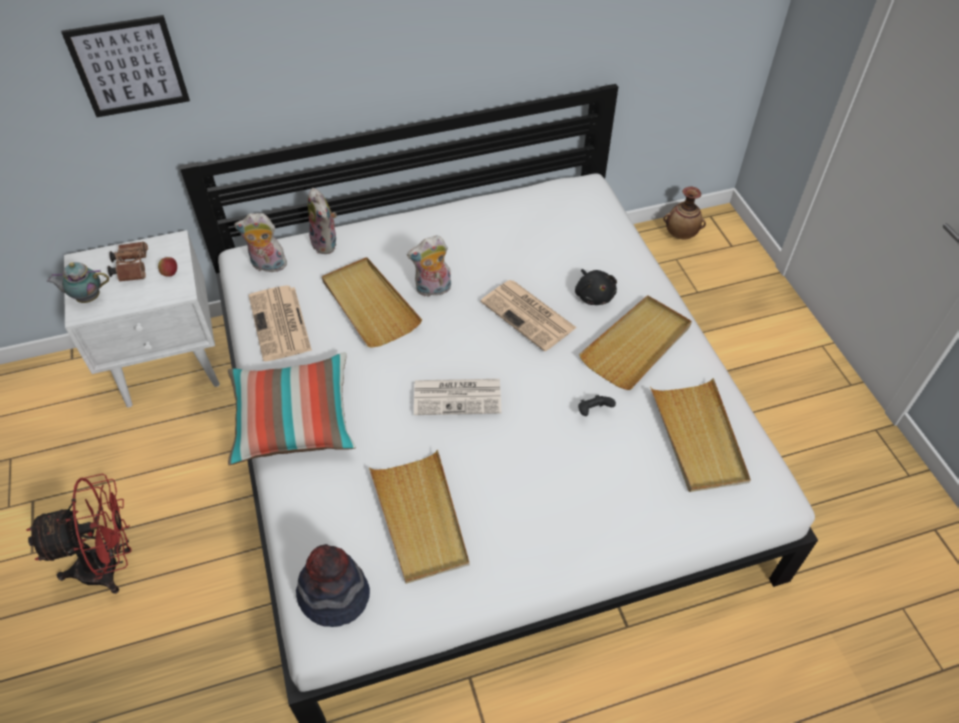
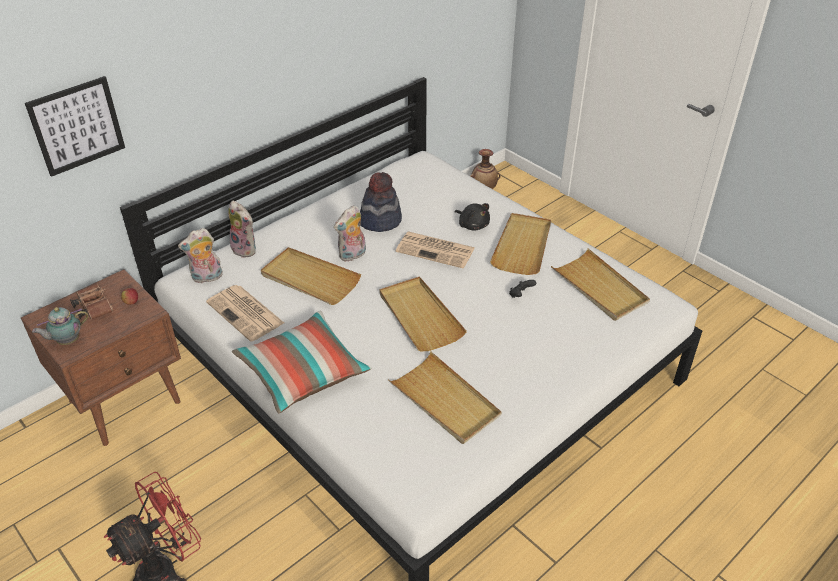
camera: 25 degrees left, 10 degrees down
white nightstand [64,230,220,408] -> brown nightstand [21,269,181,446]
hat [296,544,370,627] -> hat moved to [360,172,402,232]
newspaper [414,379,501,415] -> beige tray [380,276,467,351]

